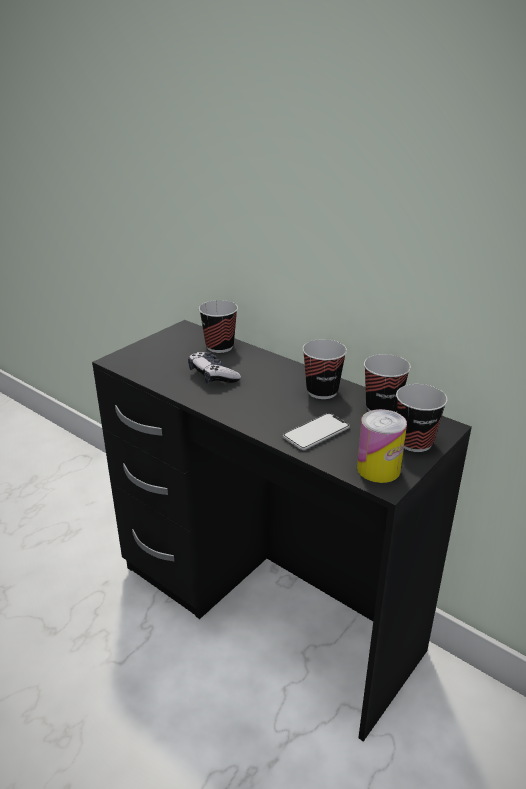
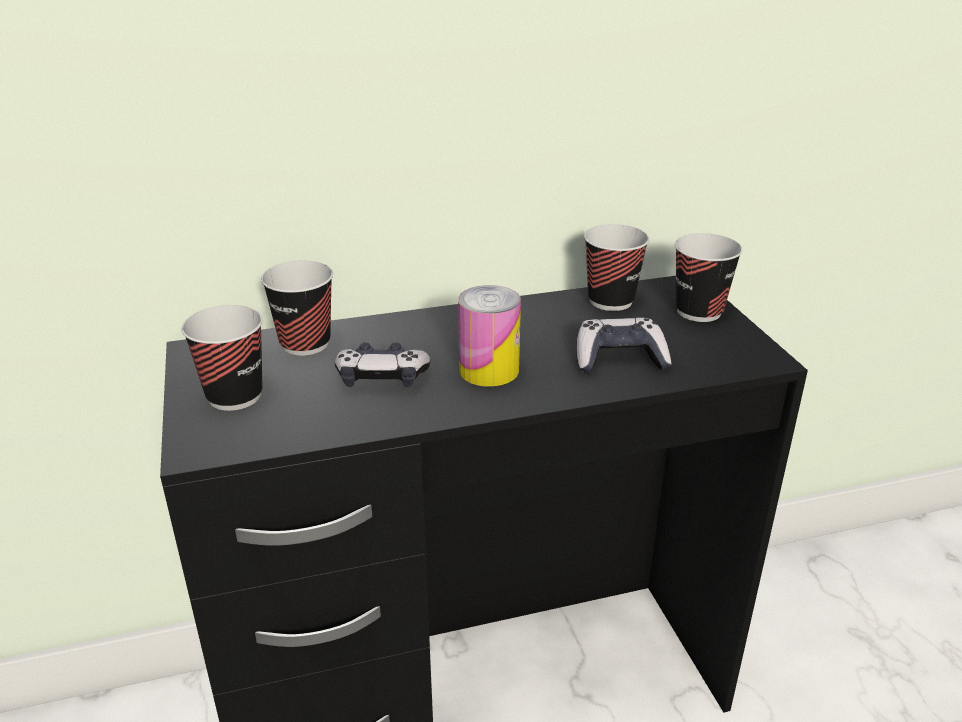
camera: 55 degrees left, 0 degrees up
phone [283,413,350,450] -> game controller [576,318,672,373]
cup [302,339,347,399] -> cup moved to [181,305,263,411]
can [357,409,407,483] -> can moved to [458,285,521,387]

